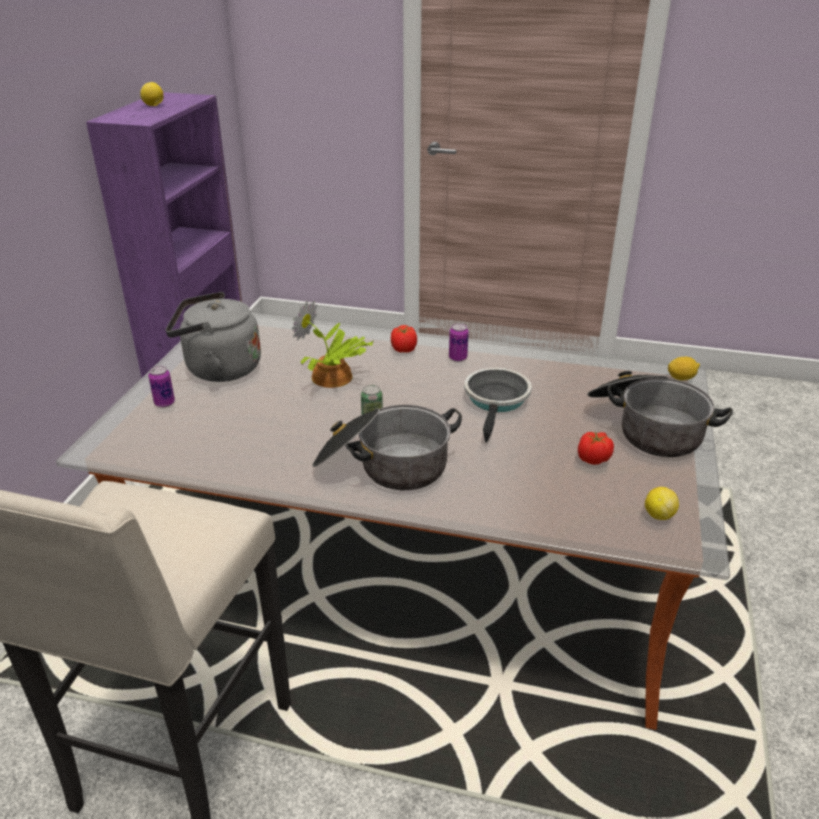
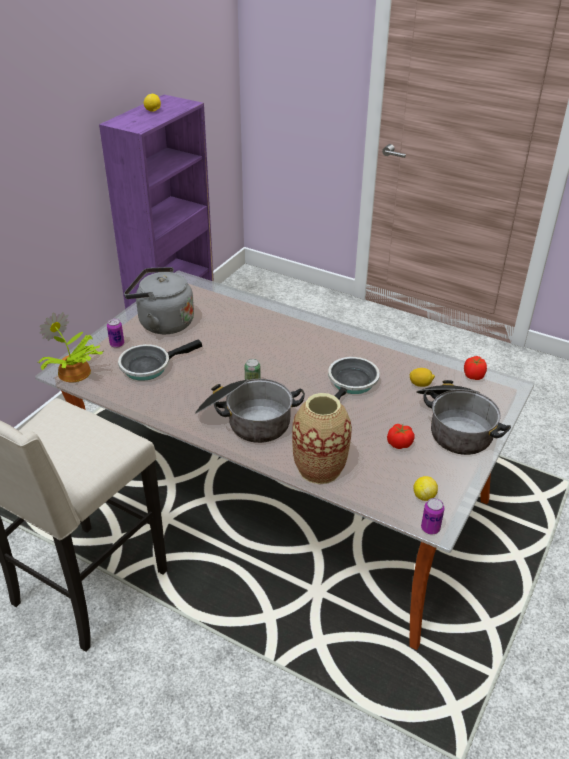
camera: 15 degrees right, 5 degrees up
potted plant [292,301,374,388] -> potted plant moved to [38,312,104,383]
tomato [391,325,417,353] -> tomato moved to [464,356,487,380]
can [449,323,469,361] -> can moved to [421,498,444,534]
lemon [668,357,700,381] -> lemon moved to [410,368,435,387]
none -> frying pan [118,339,202,381]
none -> vase [292,393,352,484]

